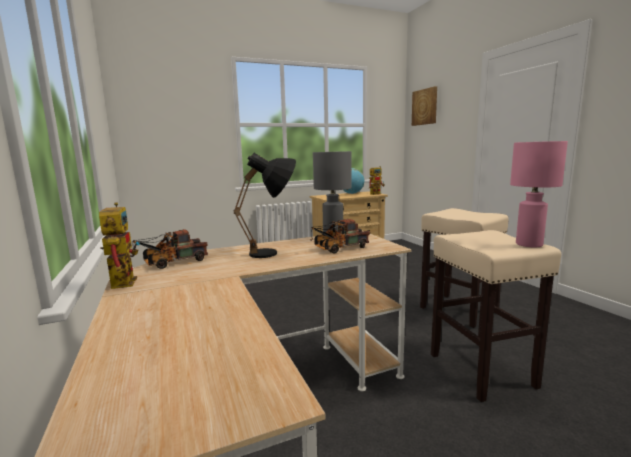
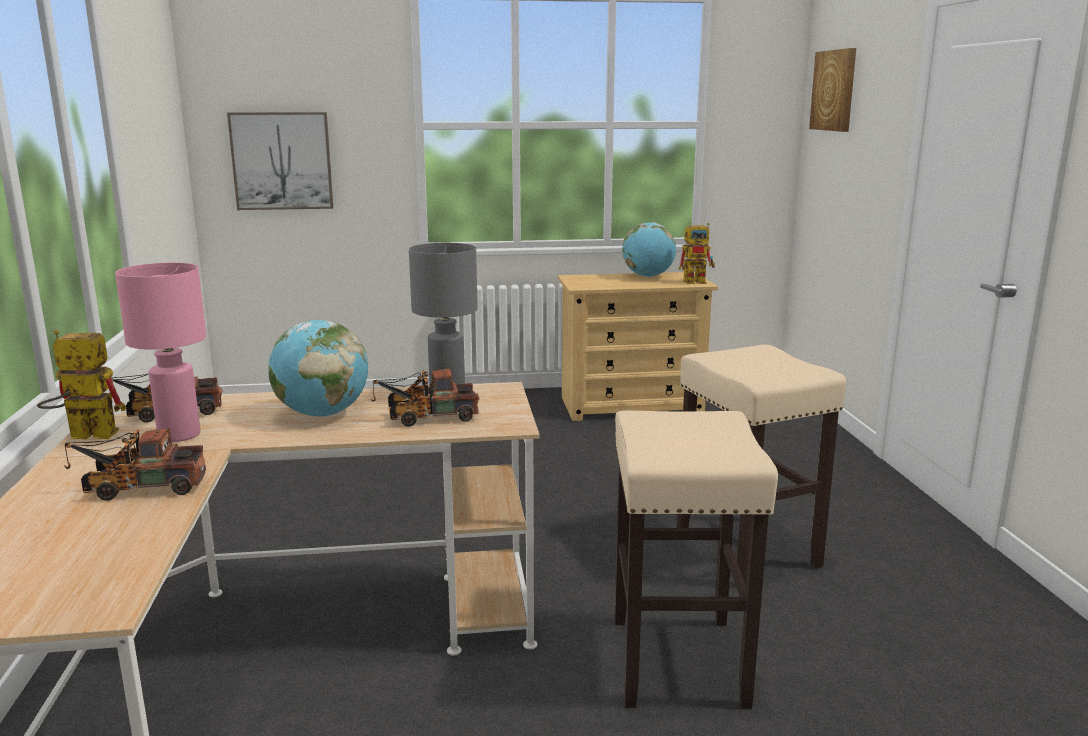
camera: 15 degrees right, 5 degrees up
toy robot [99,202,139,289] -> toy robot turned 90 degrees counterclockwise [37,330,126,439]
black table lamp [233,153,296,258] -> globe [269,320,368,417]
pink table lamp [510,141,568,247] -> pink table lamp moved to [115,263,206,442]
none -> toy truck [64,427,206,501]
none -> picture [227,112,334,210]

